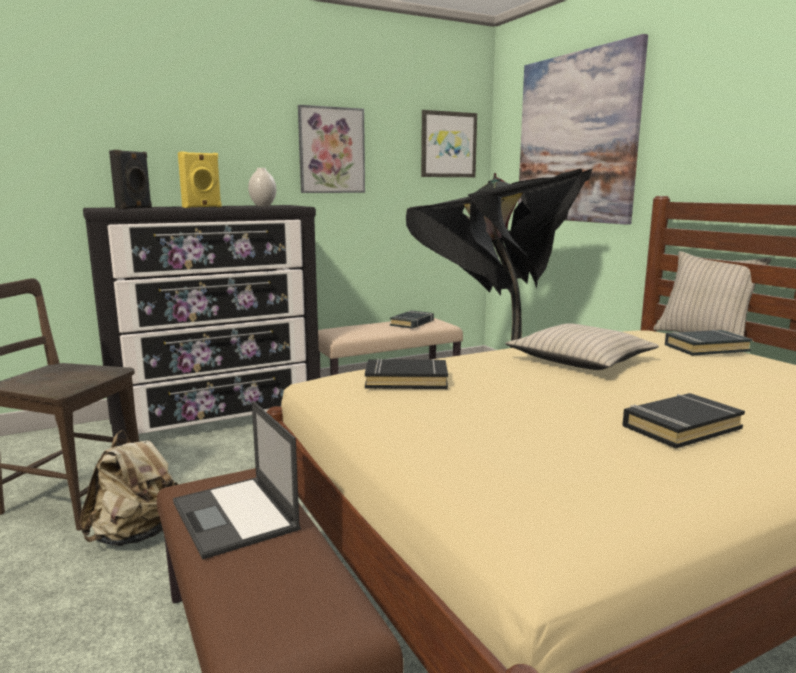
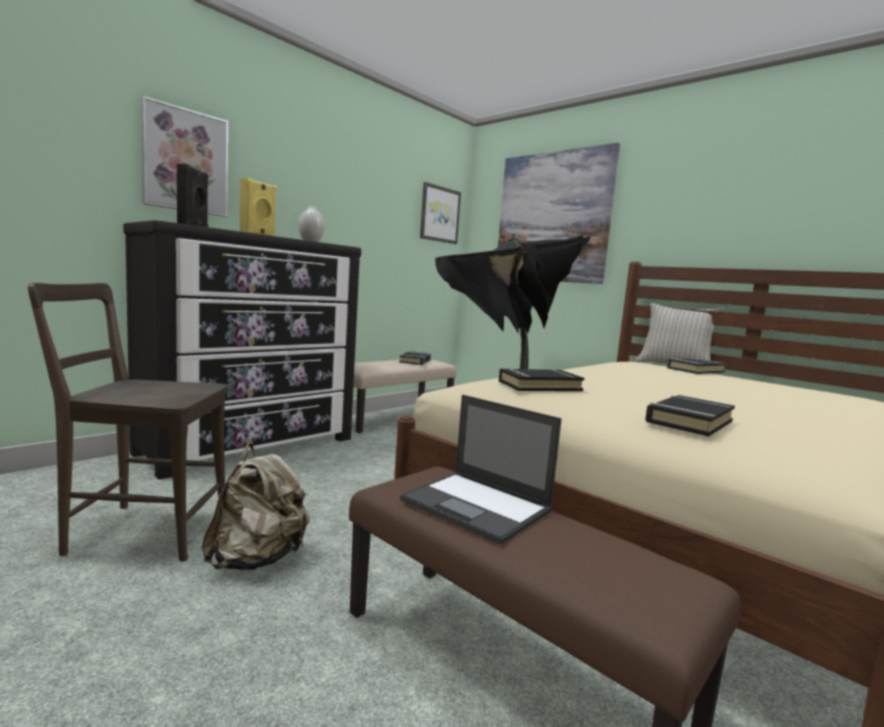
camera: 20 degrees left, 5 degrees down
picture [298,105,365,193] -> picture moved to [141,96,228,217]
beige pillow [505,323,659,370] -> none
black book [623,393,745,448] -> black book moved to [645,395,735,437]

